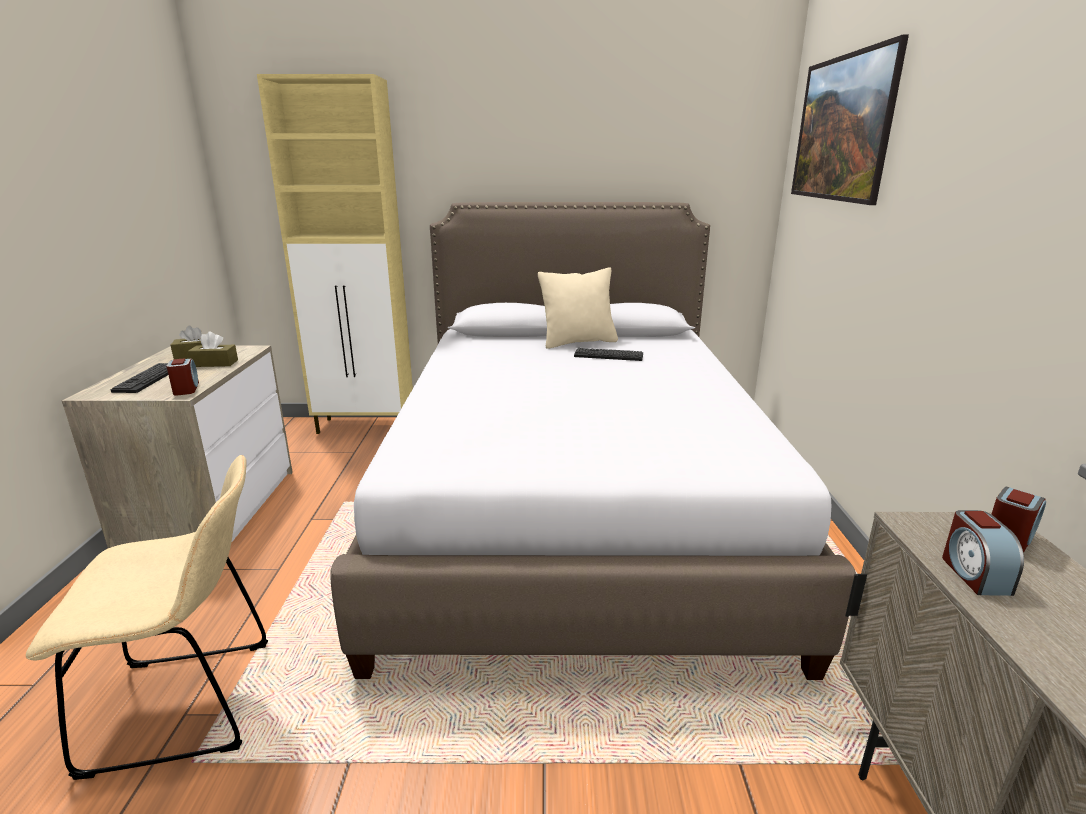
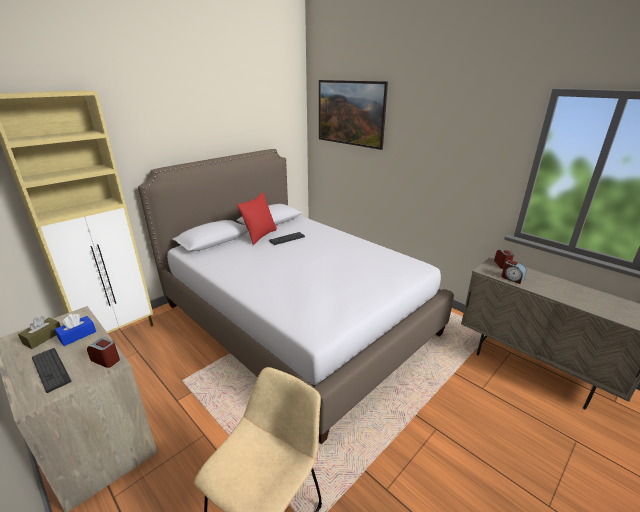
camera: 45 degrees left, 5 degrees up
brown tissue box [188,332,238,367] -> blue tissue box [54,314,96,346]
beige pillow [538,267,618,349] -> red pillow [237,192,277,245]

